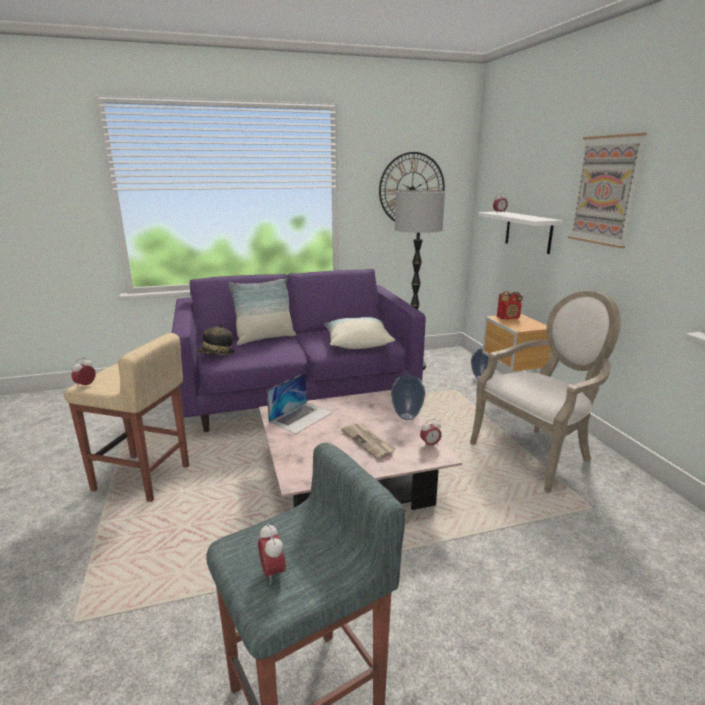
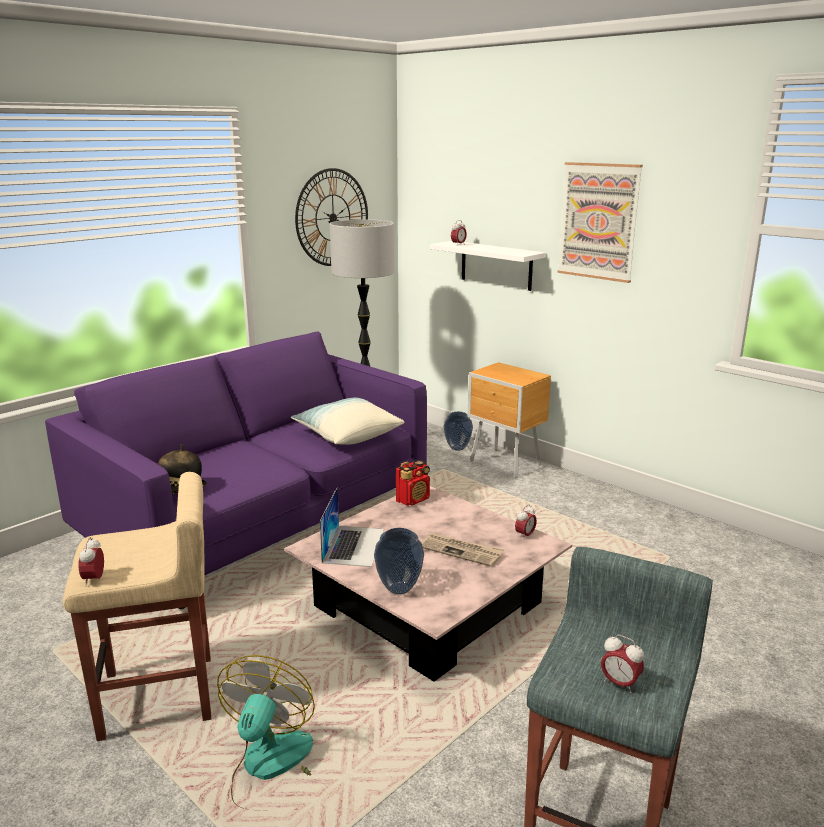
camera: 30 degrees left, 0 degrees up
pillow [228,278,296,345] -> none
vase [391,375,425,420] -> vase moved to [374,528,424,594]
armchair [470,291,621,493] -> none
radio [497,291,523,319] -> radio moved to [396,460,430,506]
none -> fan [217,655,315,811]

